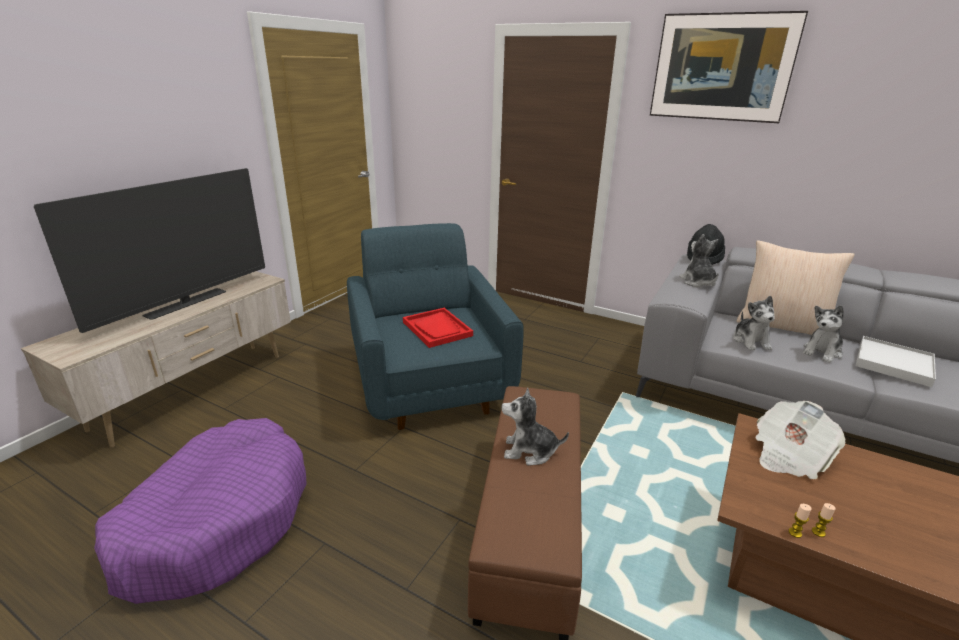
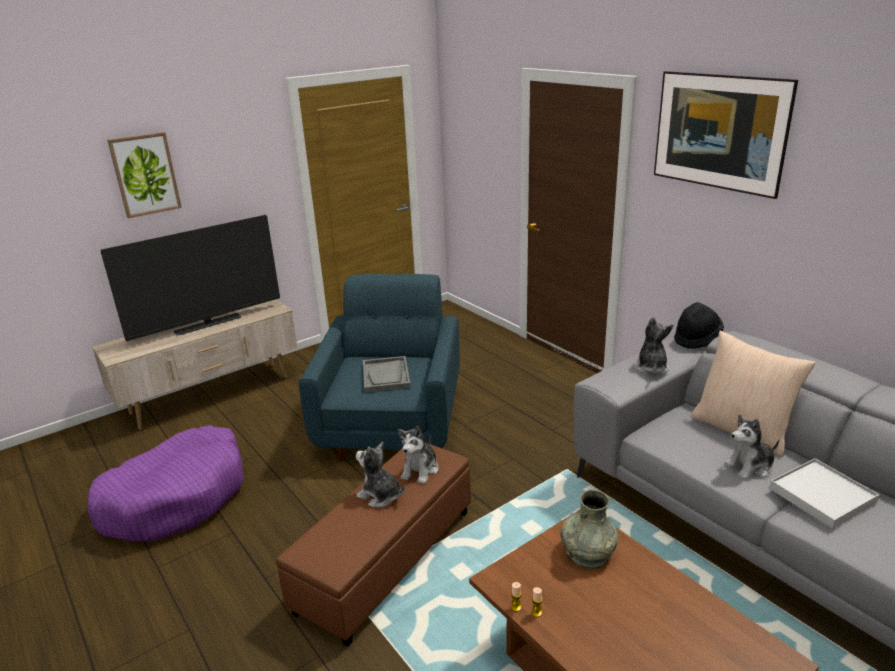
camera: 25 degrees right, 0 degrees up
red tray [403,308,473,348] -> grey tray [363,356,410,392]
plush toy [733,296,775,350] -> plush toy moved to [398,426,438,484]
newspaper [755,401,846,479] -> grey vase [561,490,618,569]
none -> picture [107,132,182,218]

